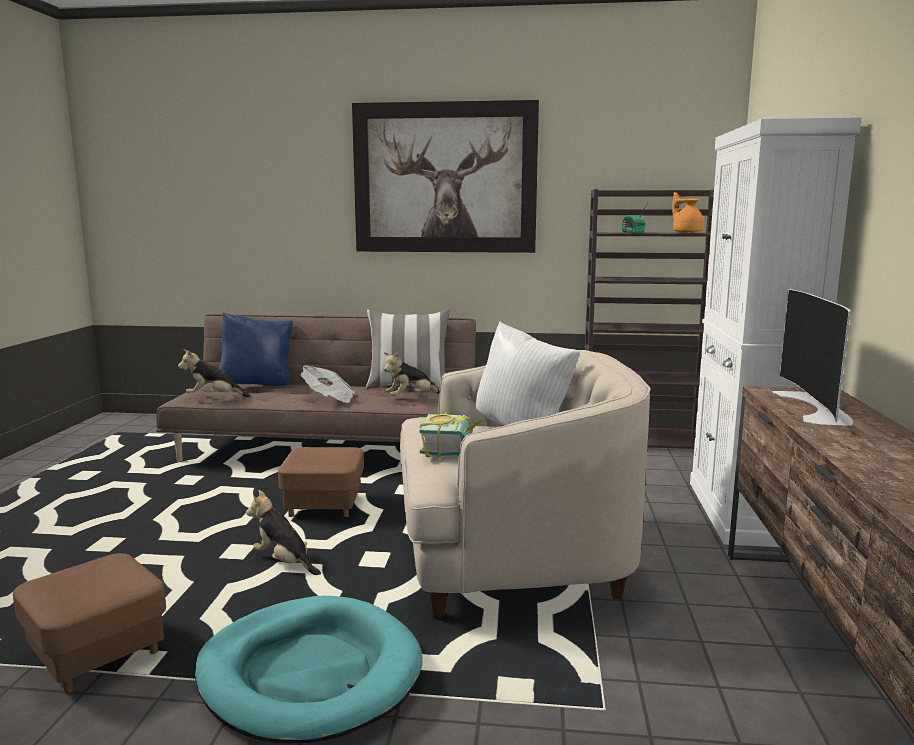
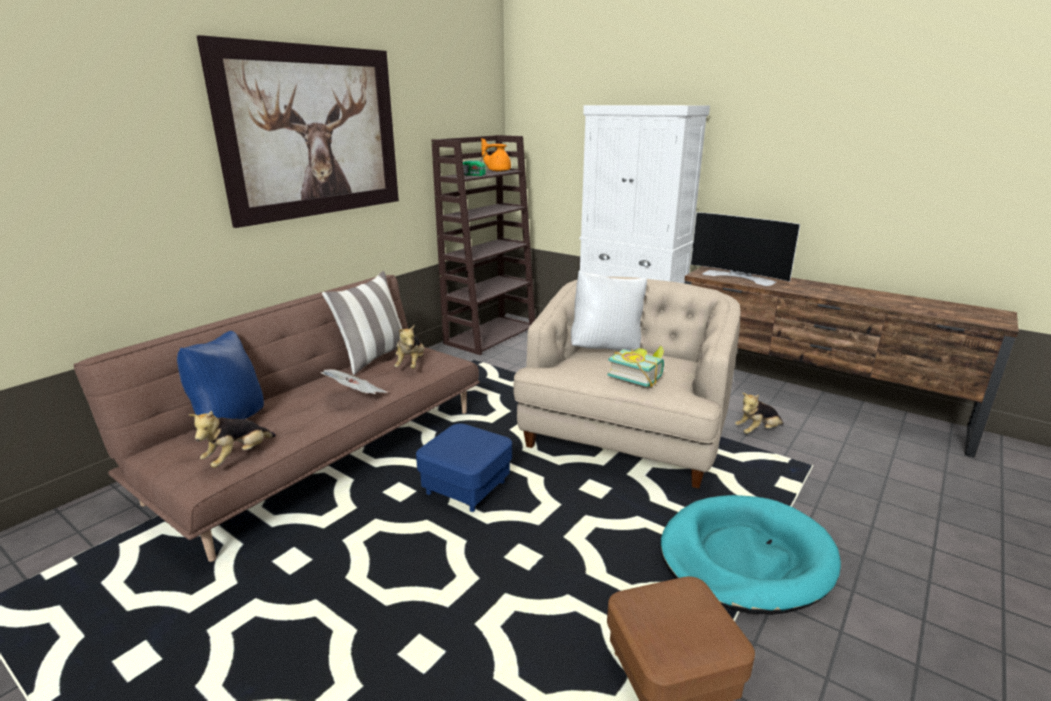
camera: 60 degrees left, 10 degrees up
plush toy [246,490,321,575] -> plush toy moved to [735,393,783,434]
brown ottoman [278,447,364,517] -> blue ottoman [416,423,512,512]

